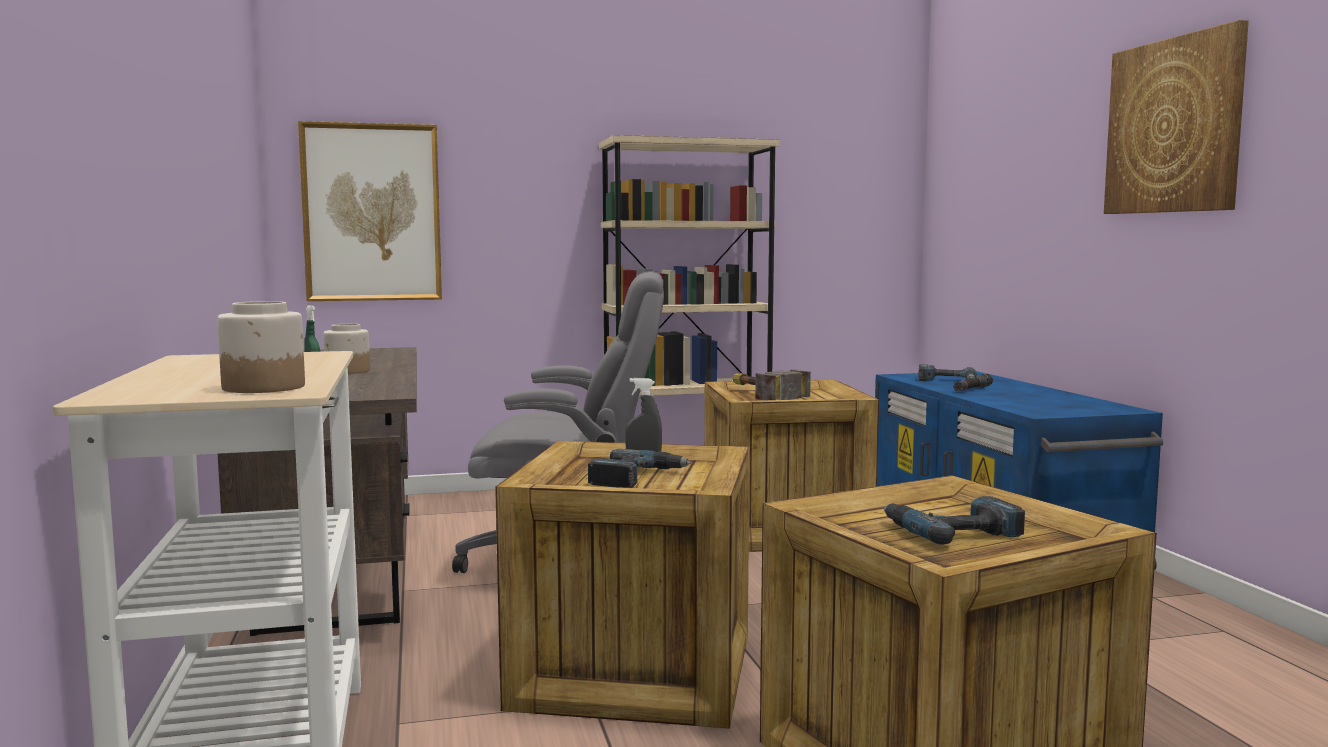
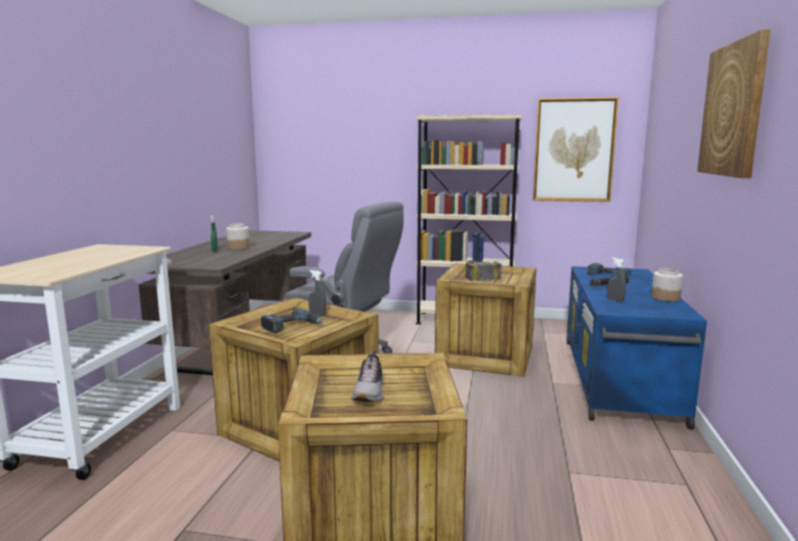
camera: 25 degrees right, 5 degrees up
jar [217,301,305,393] -> jar moved to [651,268,683,302]
picture [298,121,442,301] -> picture moved to [533,97,619,202]
power drill [884,496,1025,545] -> shoe [351,350,383,402]
none -> grey spray bottle [607,257,626,302]

